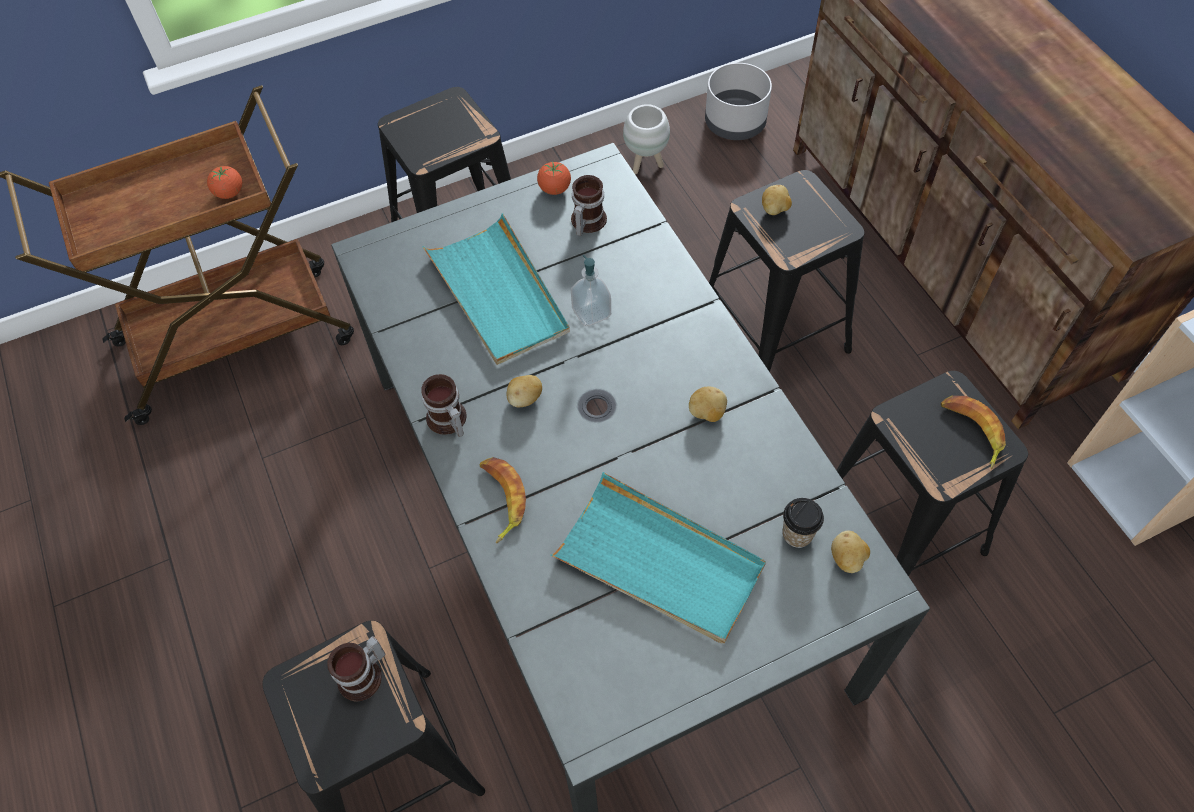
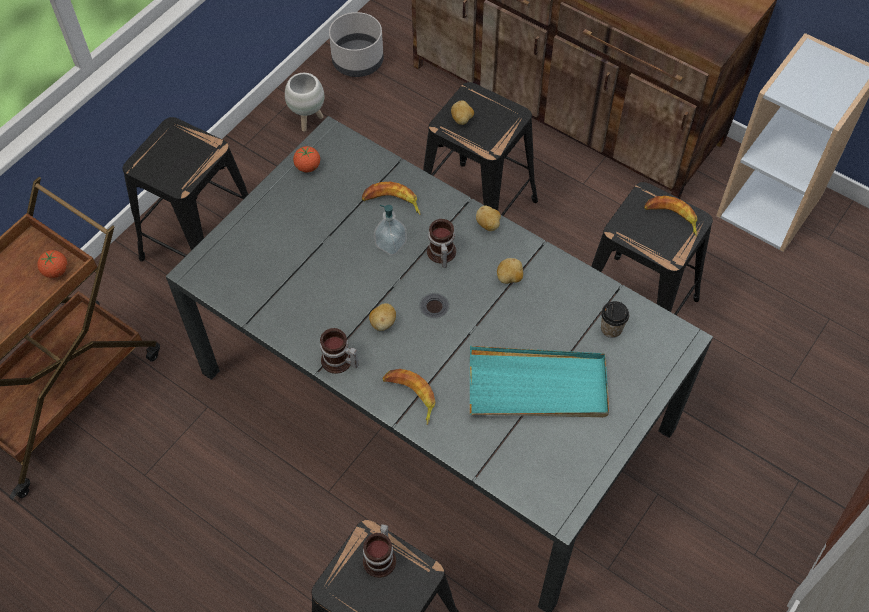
camera: 30 degrees left, 0 degrees up
turquoise tray [422,213,570,365] -> none
mug [571,175,607,236] -> mug moved to [427,219,456,268]
potato [831,531,870,573] -> potato moved to [476,206,501,231]
none -> banana [362,182,421,215]

